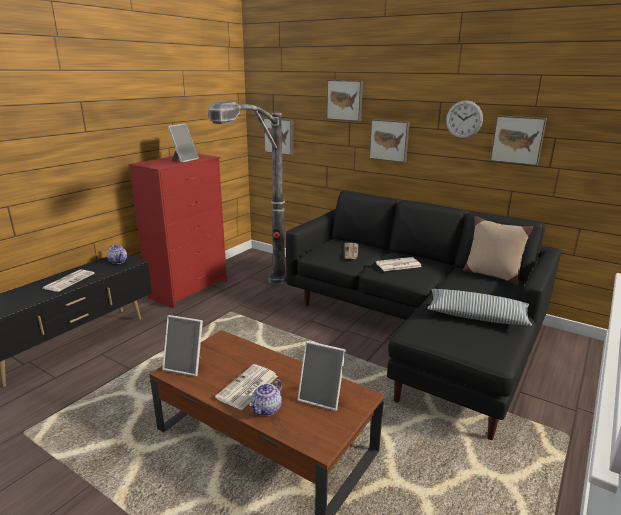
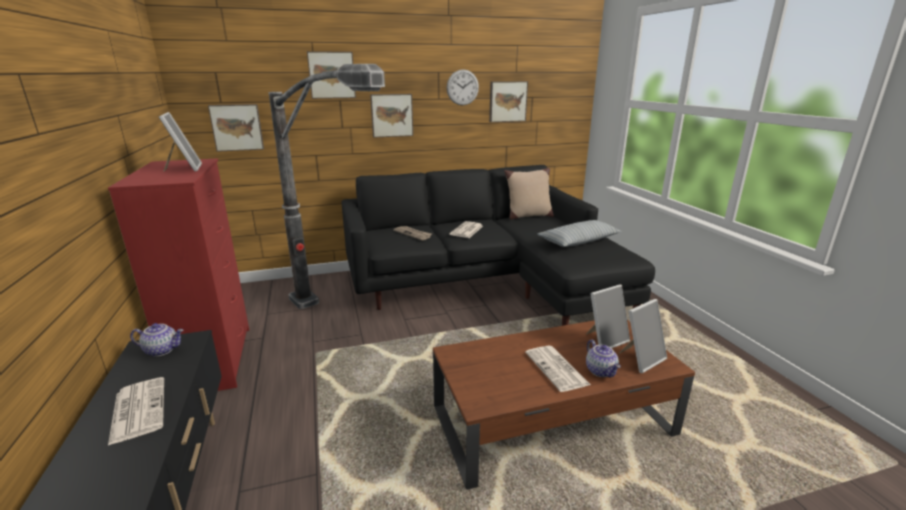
camera: 50 degrees left, 0 degrees up
picture frame [163,315,203,376] -> picture frame moved to [619,299,667,373]

